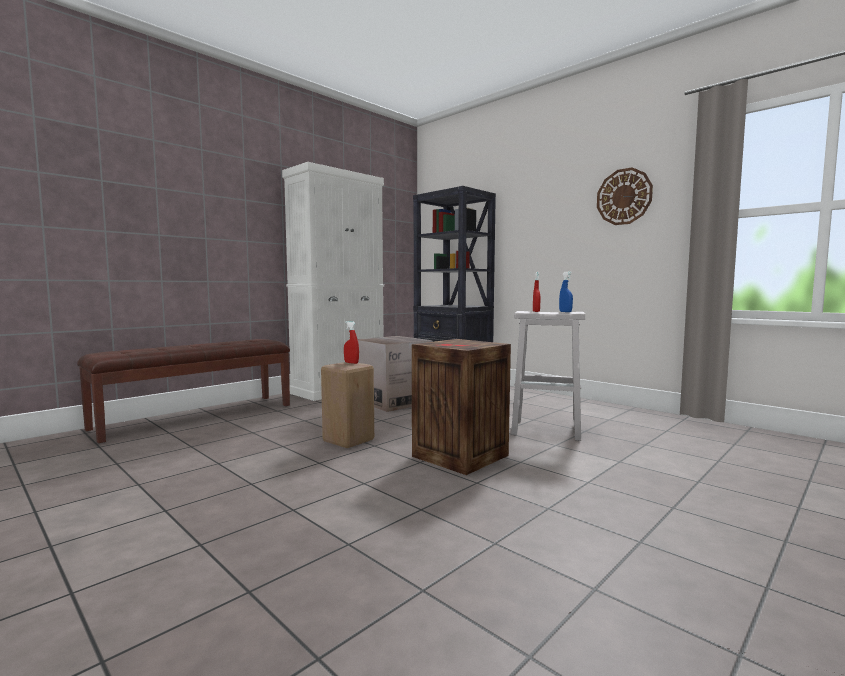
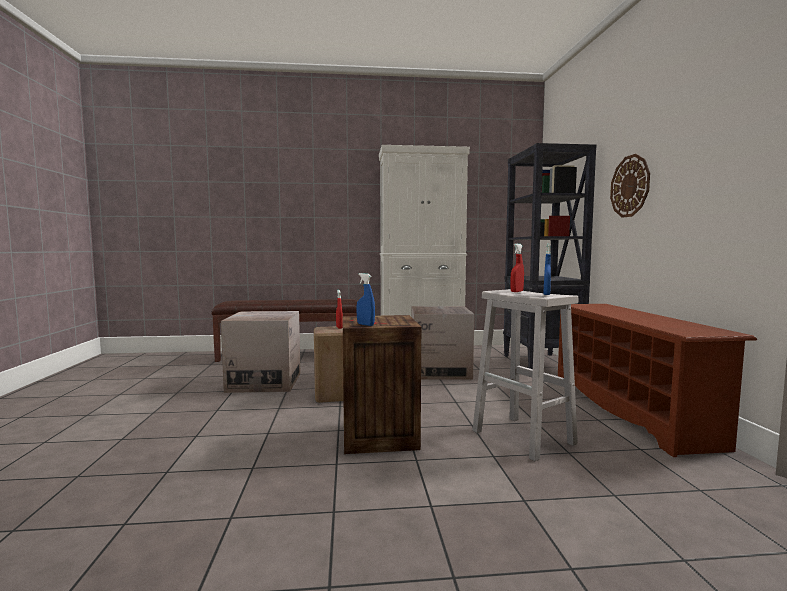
camera: 40 degrees right, 0 degrees up
wall clock [597,167,653,225] -> wall clock moved to [610,154,650,218]
none -> cardboard box [221,311,300,393]
none -> blue spray bottle [356,273,375,326]
none -> brown shoe rack [558,304,757,457]

